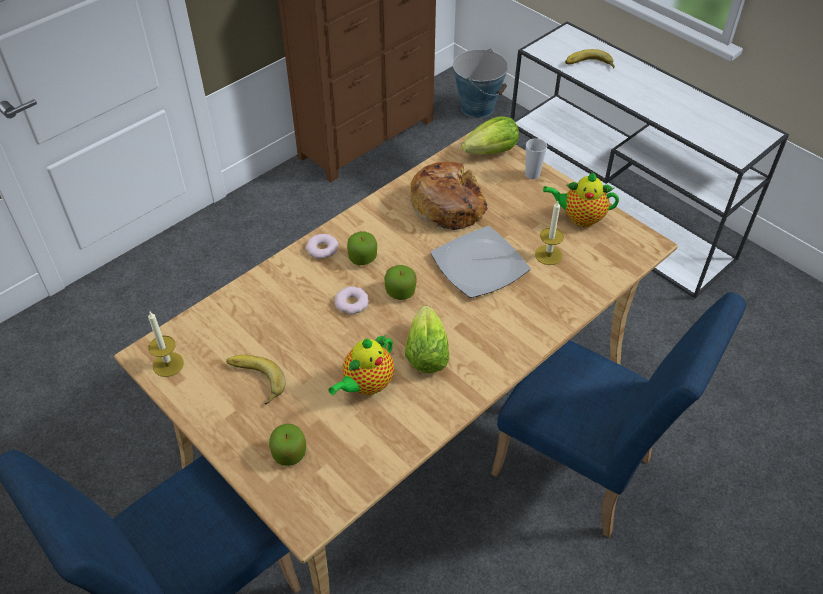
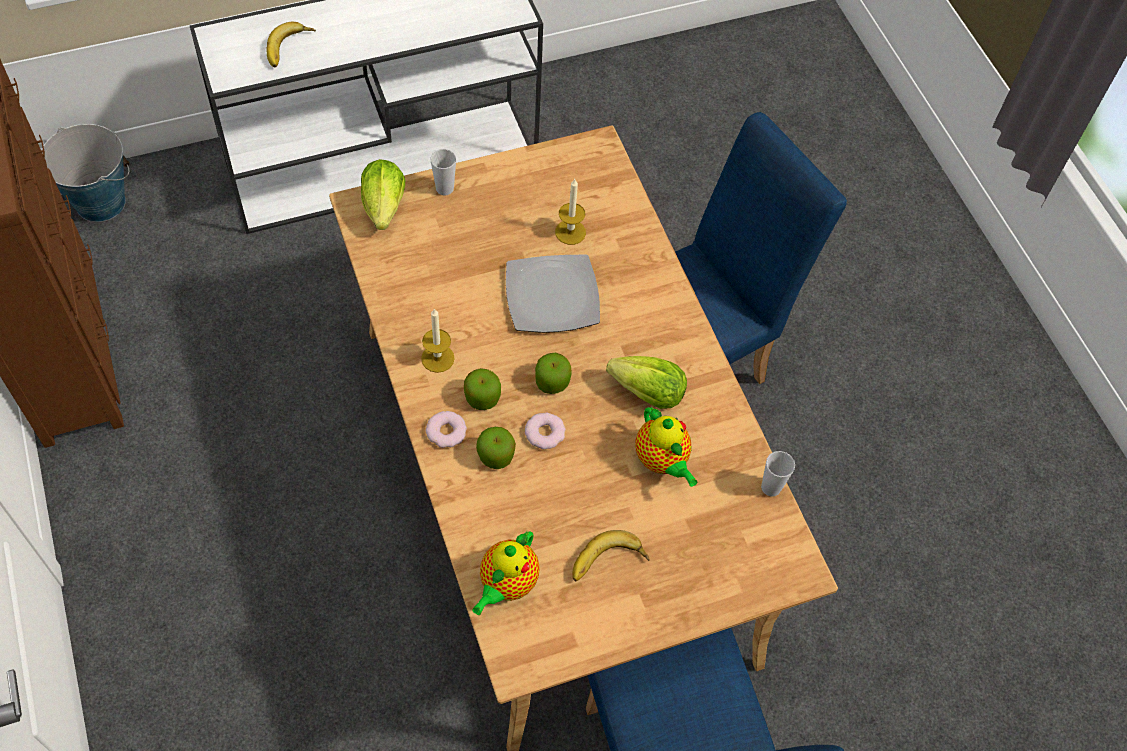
camera: 70 degrees left, 10 degrees up
candle [148,312,184,377] -> candle moved to [421,308,455,373]
apple [269,424,306,466] -> apple moved to [476,427,516,469]
bread [410,162,488,230] -> none
teapot [543,172,619,227] -> teapot moved to [472,531,540,615]
none -> cup [761,451,795,497]

